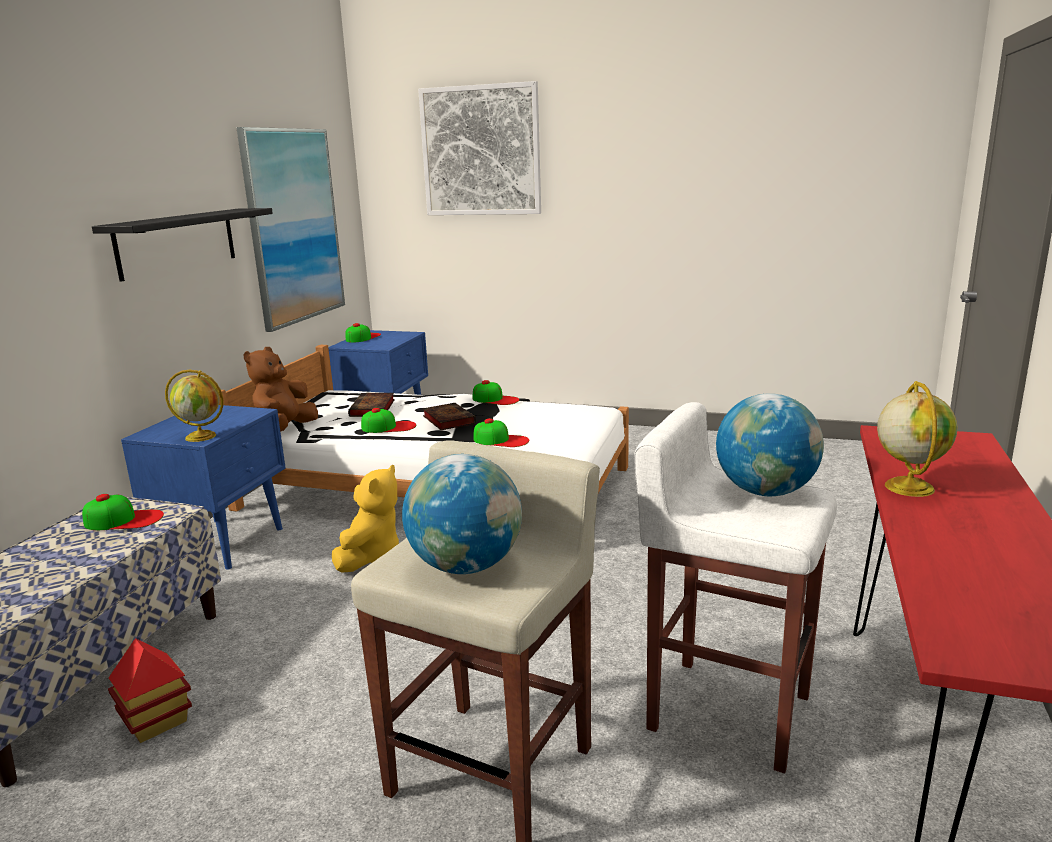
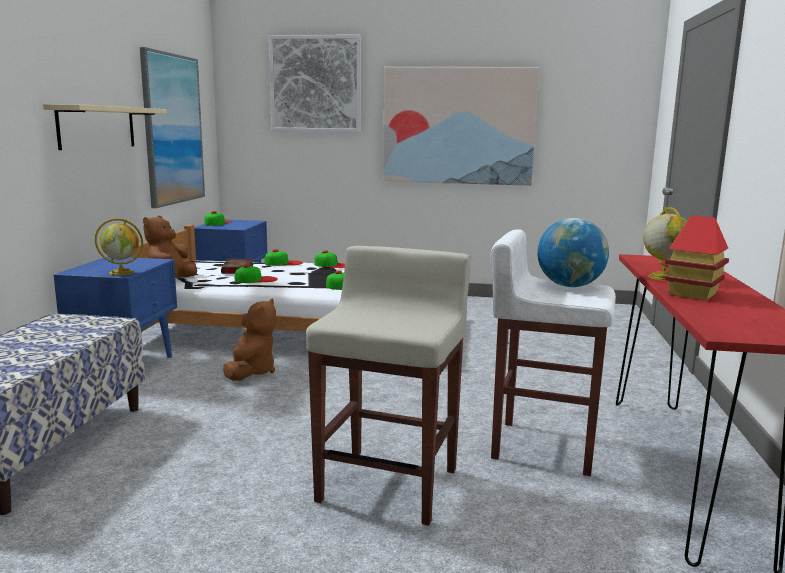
camera: 10 degrees left, 5 degrees down
cap [82,494,164,530] -> cap moved to [264,249,303,266]
black shelf [92,208,273,282] -> beige shelf [43,104,167,150]
toy house [108,638,192,743] -> toy house moved to [665,215,729,301]
yellow plush toy [332,465,399,573] -> brown plush toy [223,299,276,381]
globe [402,454,522,574] -> none
book [422,403,476,430] -> none
none -> picture [383,67,539,186]

